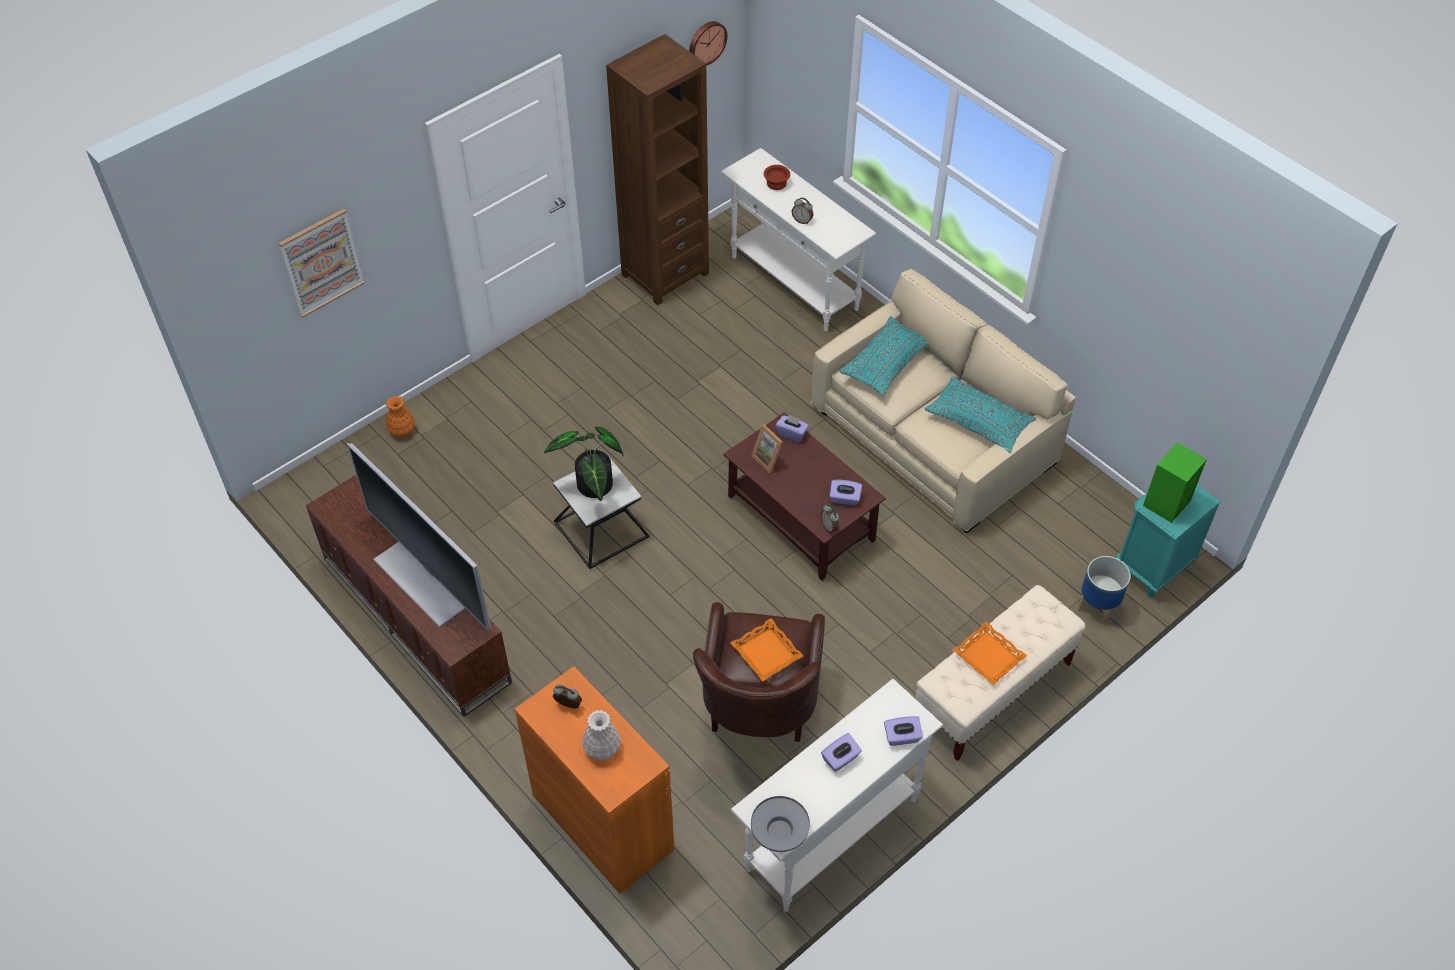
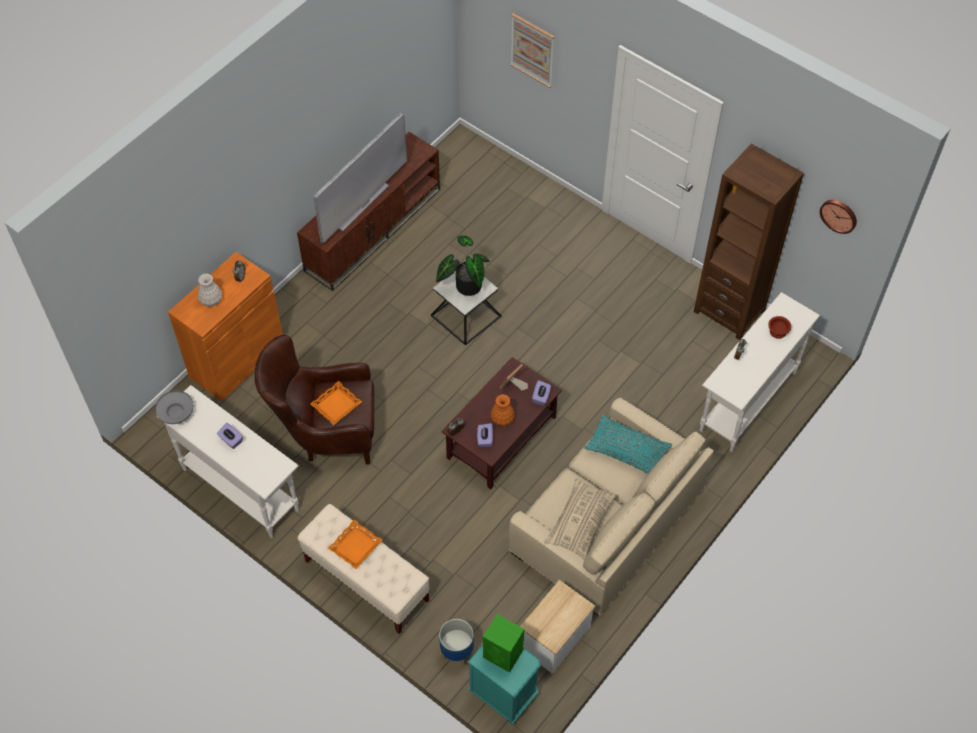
camera: 80 degrees right, 5 degrees up
orange vase [386,396,415,438] -> orange vase moved to [491,394,515,426]
purple tissue box [884,716,923,746] -> none
turquoise pillow [925,376,1036,453] -> beige pillow [544,478,616,560]
none -> side table [520,580,595,674]

